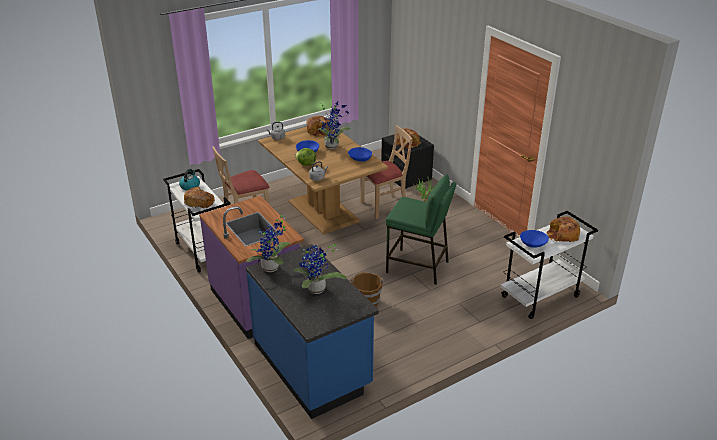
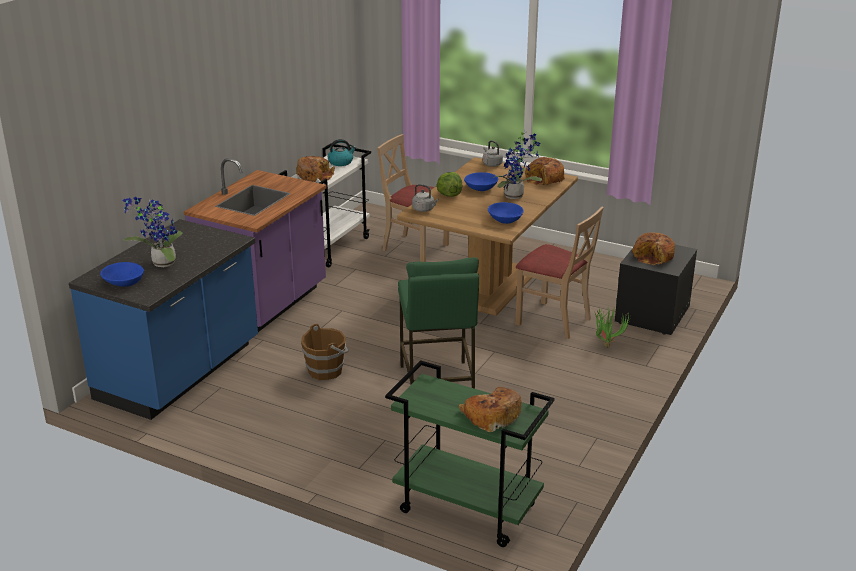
camera: 60 degrees right, 5 degrees down
potted plant [246,213,291,272] -> none
white cart [501,211,598,319] -> green cart [385,360,554,547]
blue bowl [520,230,549,248] -> blue bowl moved to [100,262,144,287]

